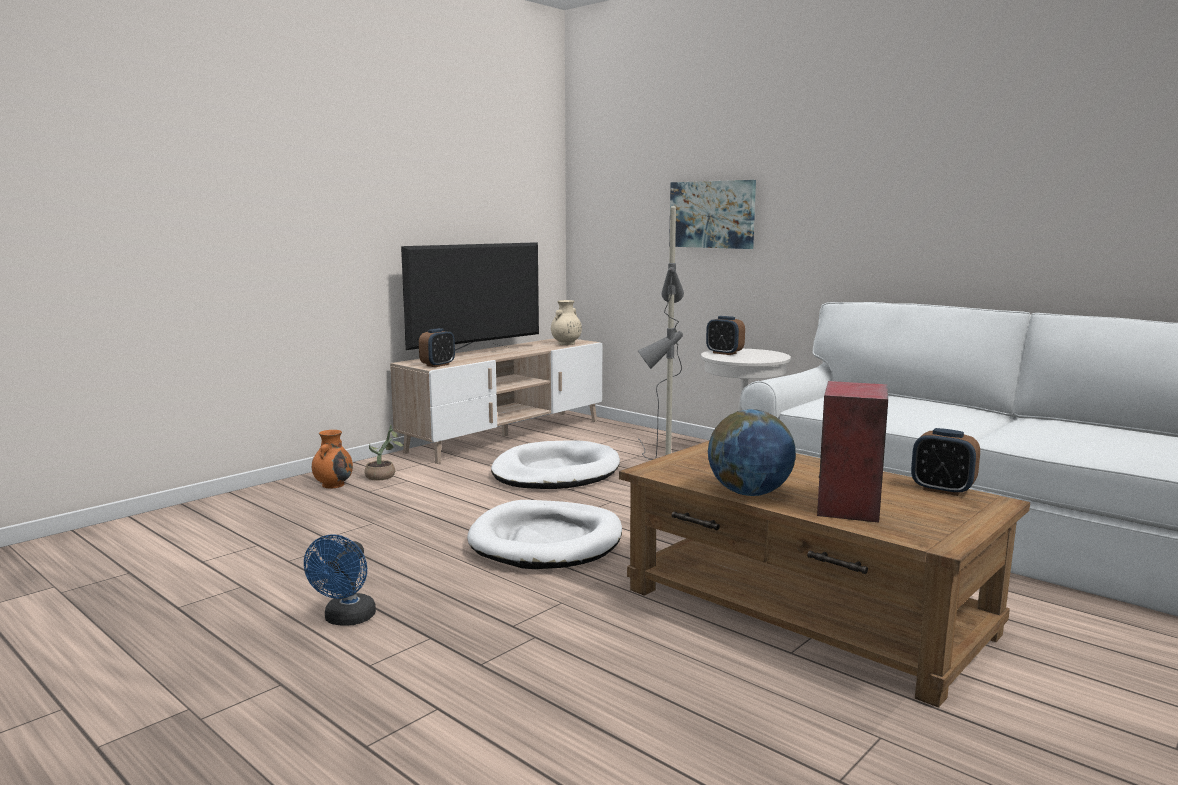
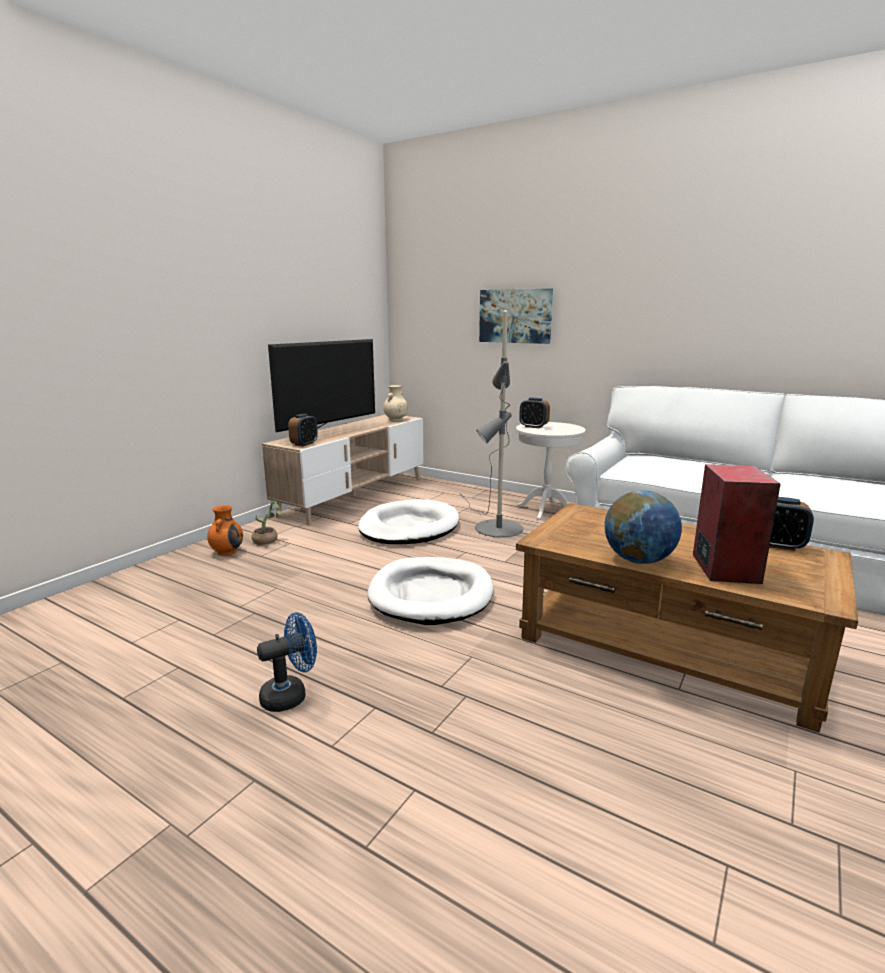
camera: 10 degrees left, 5 degrees up
blue fan [304,535,376,626] -> blue fan turned 120 degrees counterclockwise [257,612,317,712]

